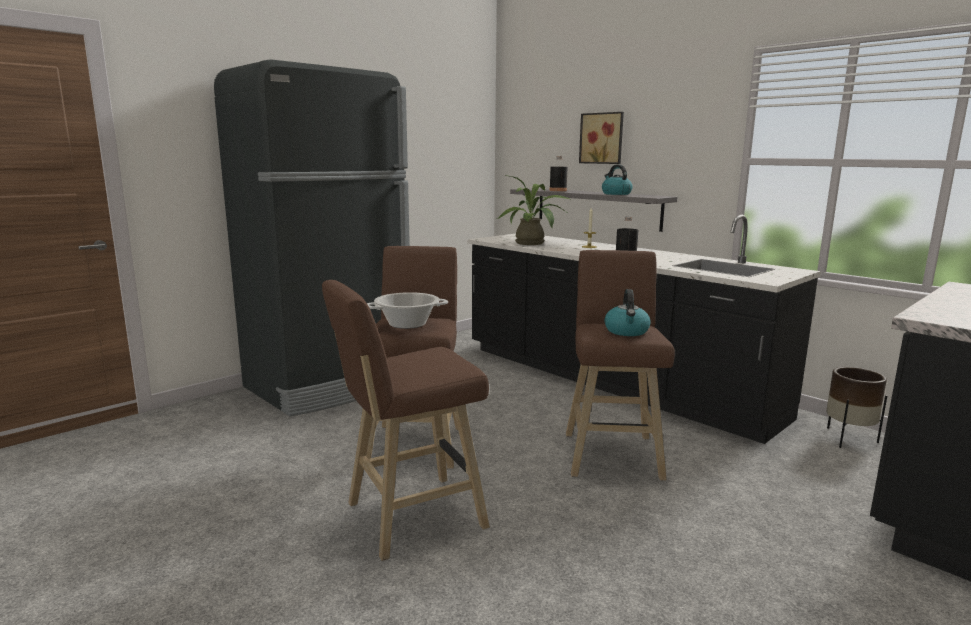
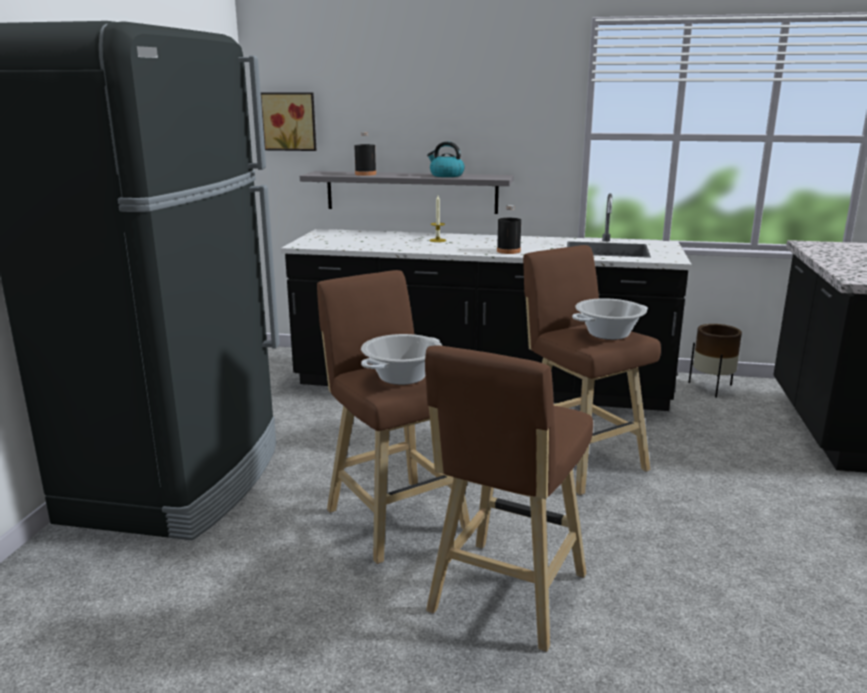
camera: 35 degrees left, 5 degrees up
potted plant [497,175,570,245] -> none
picture [579,112,624,164] -> picture moved to [261,93,317,151]
kettle [605,289,650,336] -> cooking pot [572,298,648,340]

